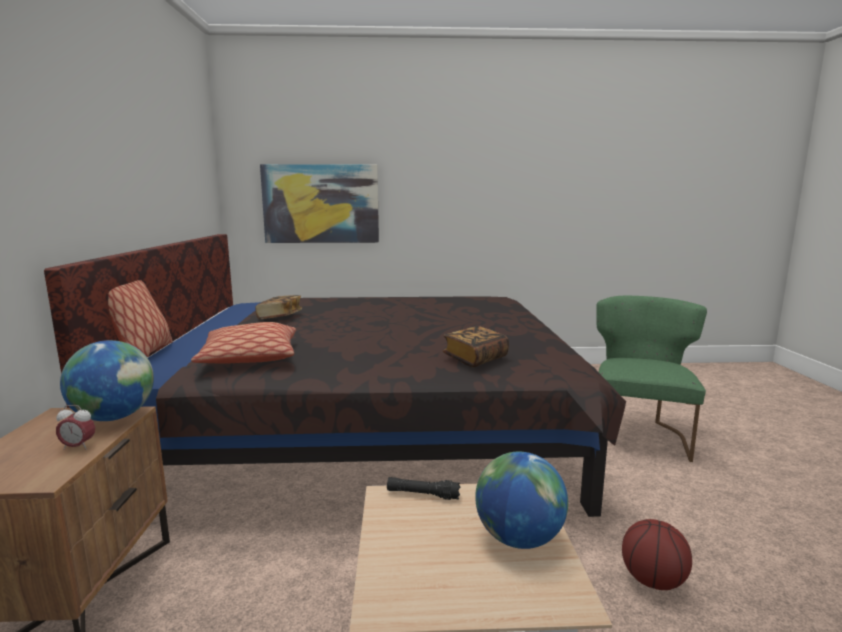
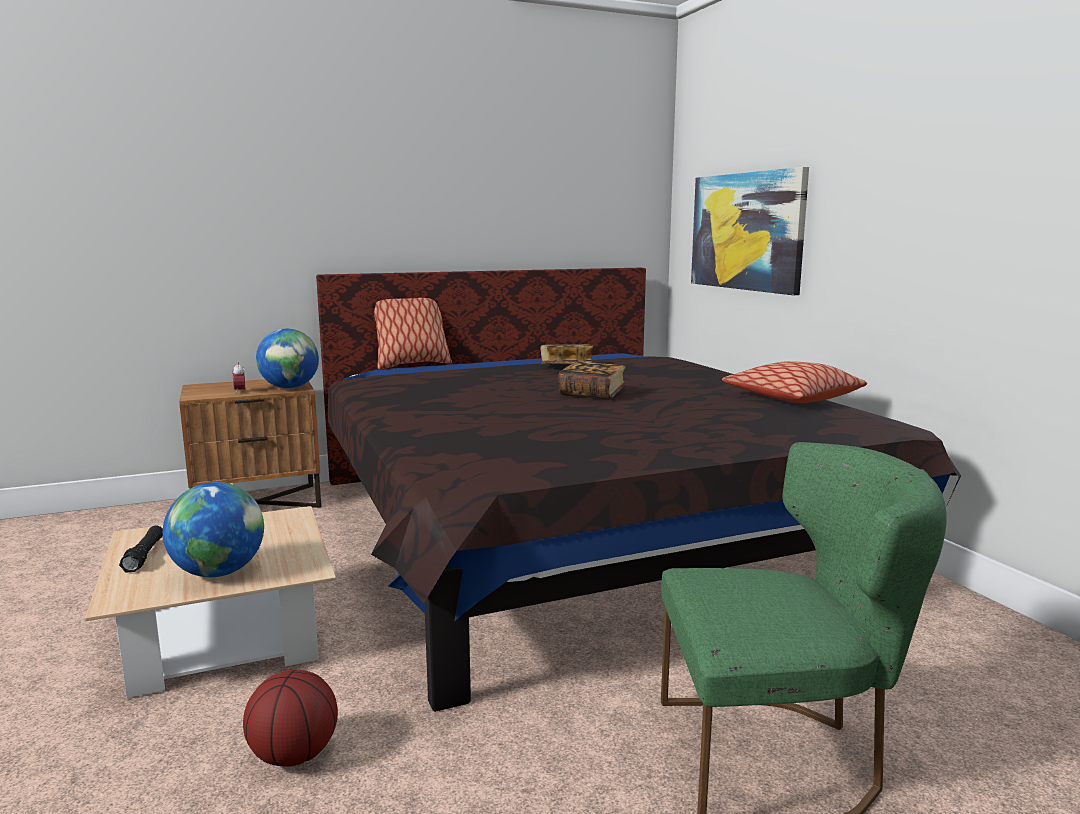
camera: 70 degrees right, 0 degrees up
pillow [191,322,296,364] -> pillow moved to [722,361,867,403]
black flashlight [387,477,460,500] -> black flashlight moved to [119,526,163,573]
book [443,326,509,367] -> book moved to [558,362,626,399]

